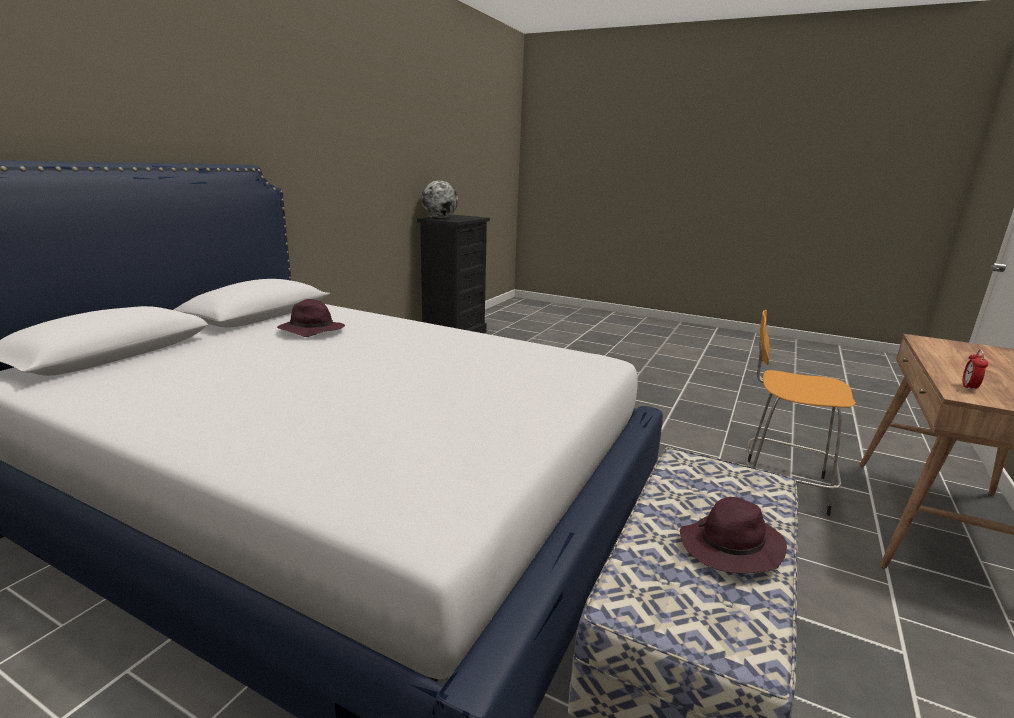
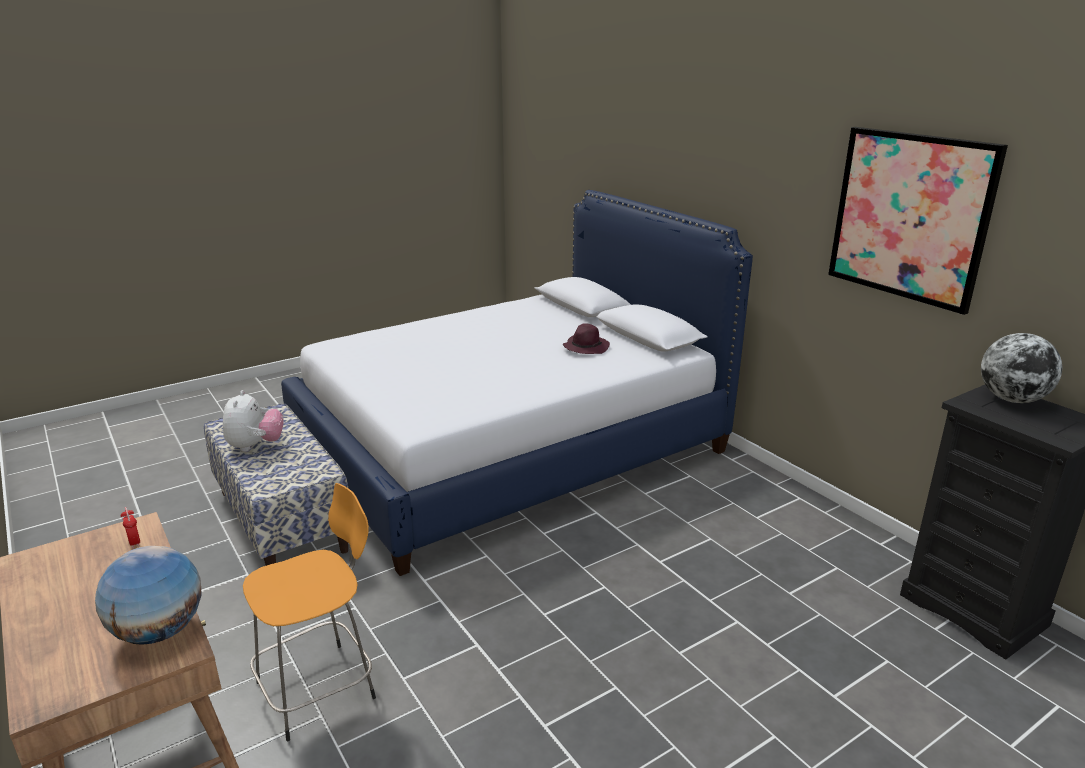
camera: 120 degrees right, 5 degrees up
purple hat [680,497,787,573] -> plush toy [223,390,284,452]
none -> globe [95,546,202,645]
none -> picture [828,127,1008,315]

